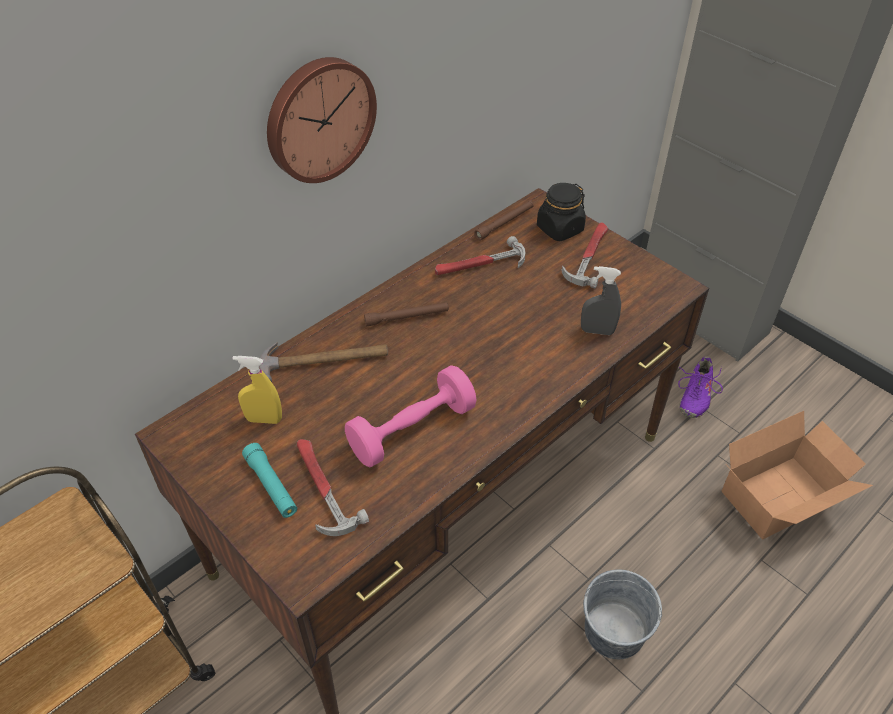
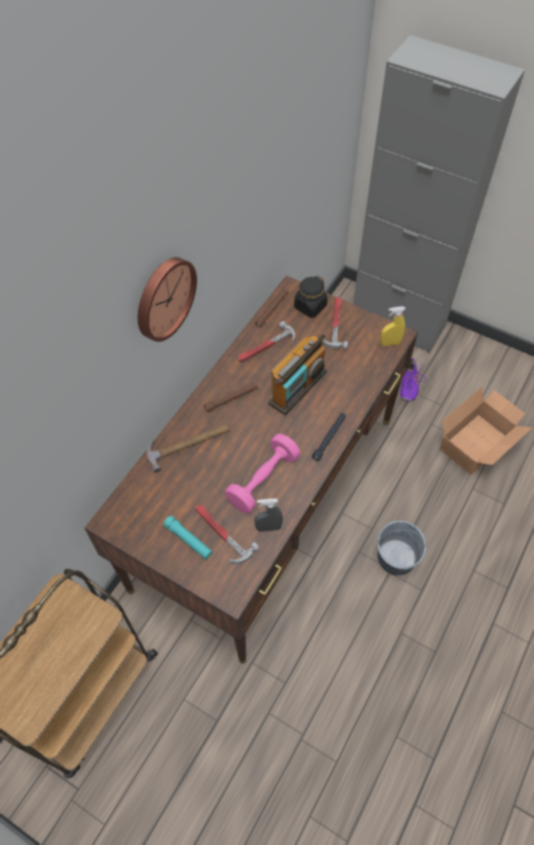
camera: 15 degrees left, 10 degrees up
yellow spray bottle [233,356,282,424] -> yellow spray bottle moved to [380,306,405,346]
grey spray bottle [581,266,621,335] -> grey spray bottle moved to [254,499,283,532]
none -> radio [268,334,327,415]
none -> black flashlight [312,413,346,461]

